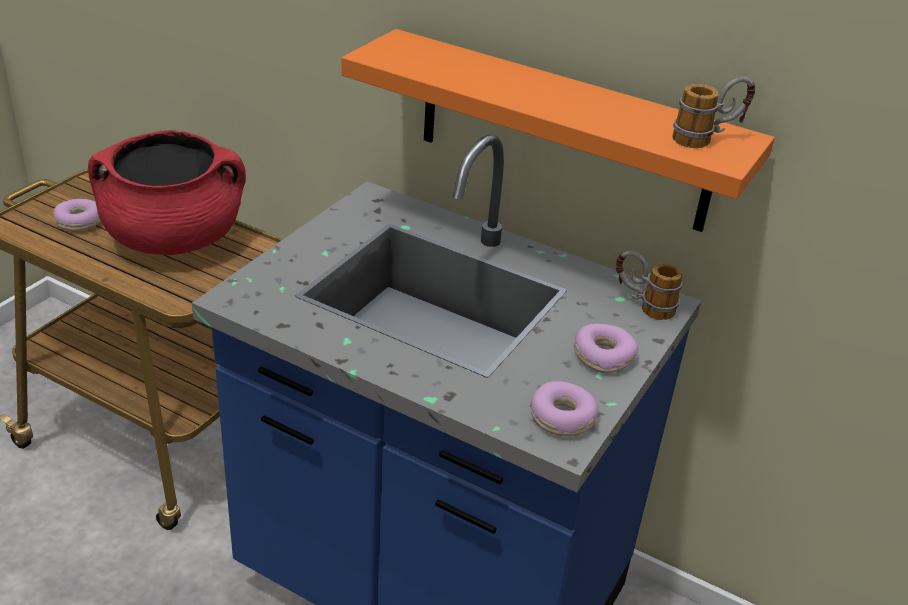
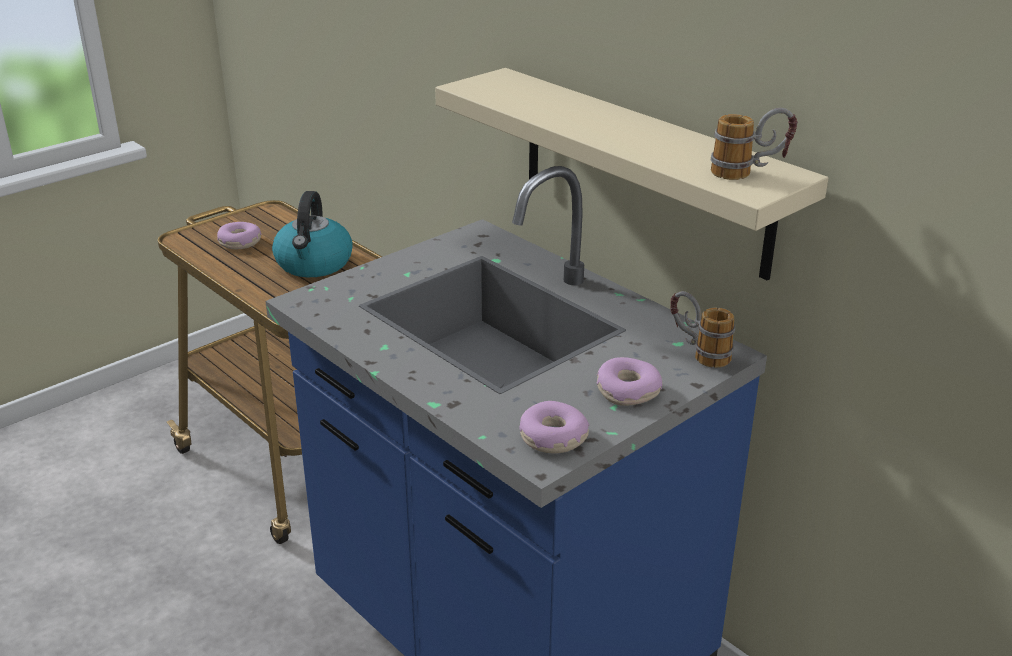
camera: 20 degrees right, 5 degrees down
red cooking pot [88,130,246,255] -> kettle [272,191,353,277]
orange shelf [342,29,775,232] -> beige shelf [435,68,828,281]

